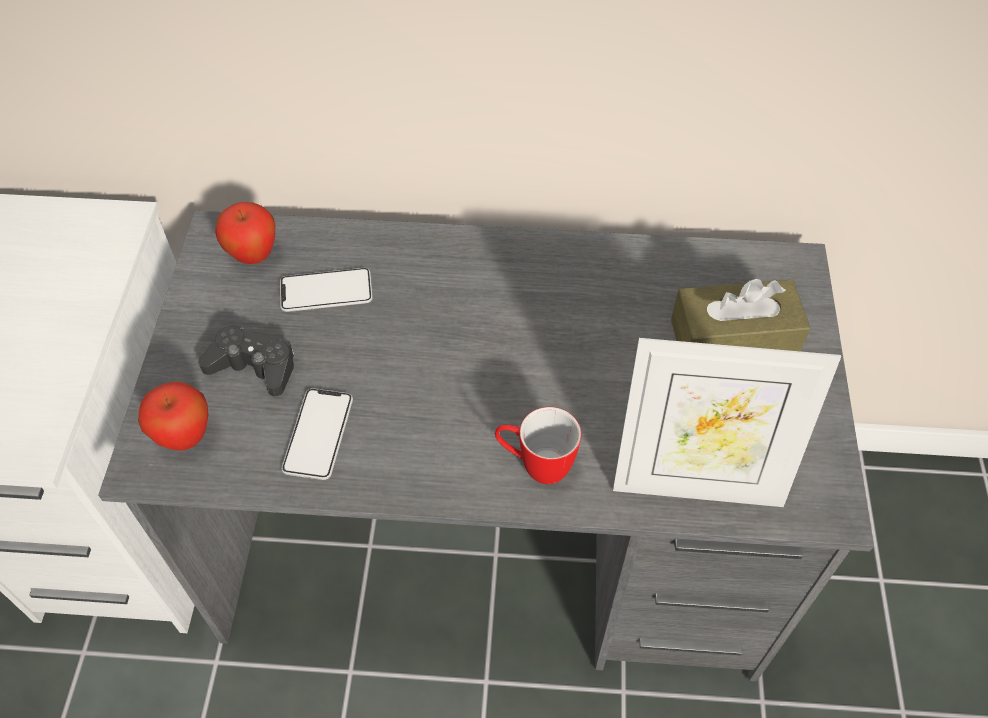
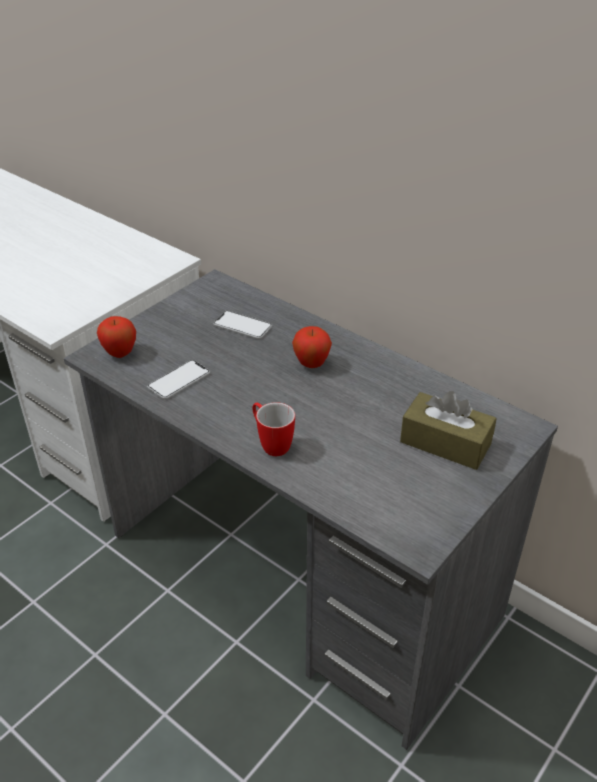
camera: 35 degrees right, 15 degrees down
black game controller [198,323,294,396] -> none
apple [215,202,275,264] -> apple moved to [292,326,332,368]
picture frame [613,338,841,507] -> none

